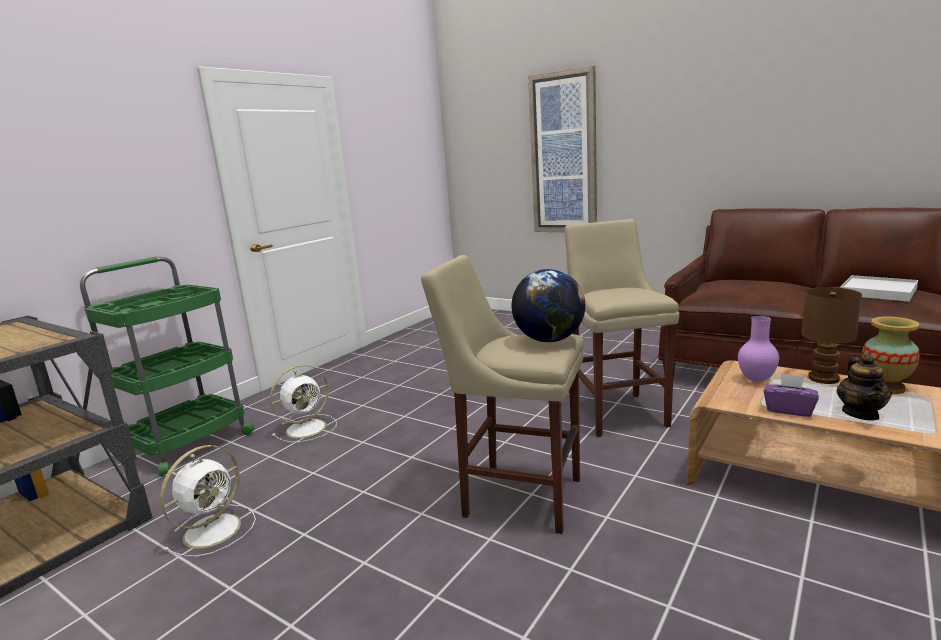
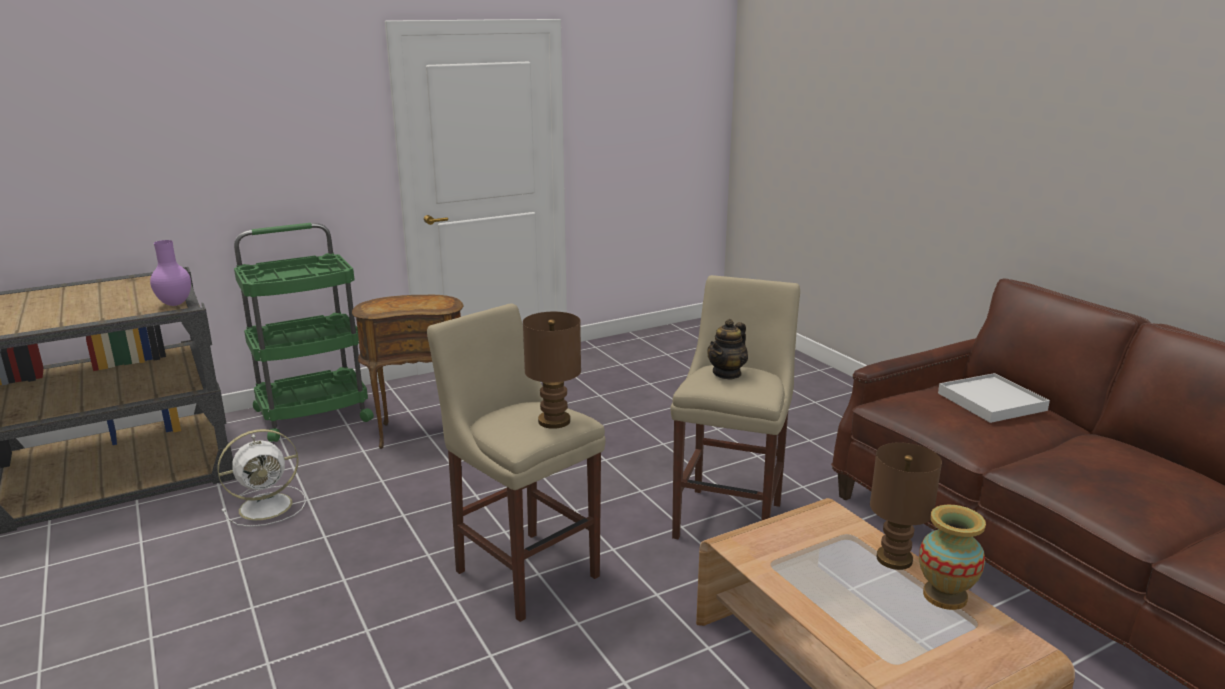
camera: 25 degrees right, 5 degrees up
white fan [270,365,337,442] -> brown side table [352,295,463,449]
globe [512,269,585,342] -> brown table lamp [523,312,581,429]
picture [528,66,597,232] -> none
purple vase [738,316,779,382] -> purple vase moved to [150,240,191,306]
purple tissue box [764,373,819,417] -> none
teapot [837,355,892,421] -> teapot moved to [707,319,748,380]
white tray [840,275,918,302] -> white tray moved to [938,373,1050,423]

